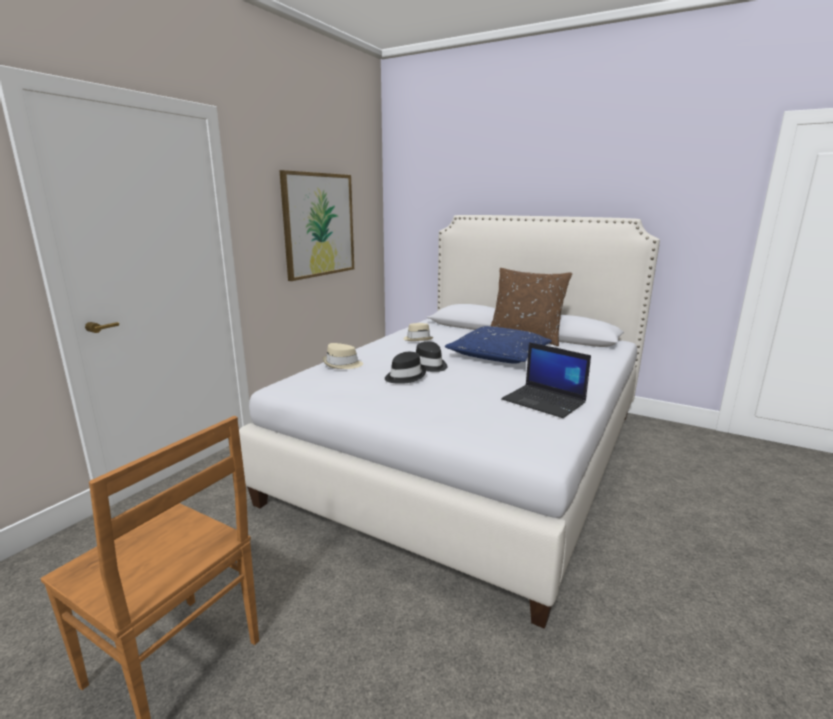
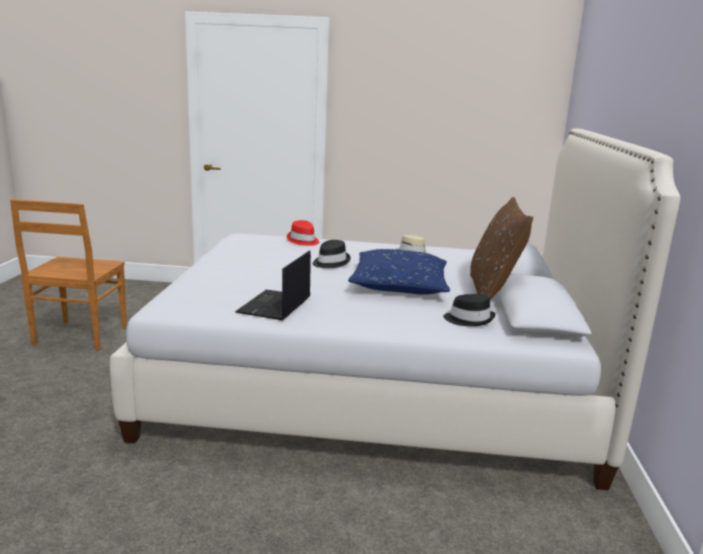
camera: 65 degrees right, 0 degrees up
picture [279,170,354,281] -> none
beige hat [322,343,363,369] -> red hat [287,220,319,246]
black hat [385,352,426,384] -> black hat moved to [443,294,496,326]

